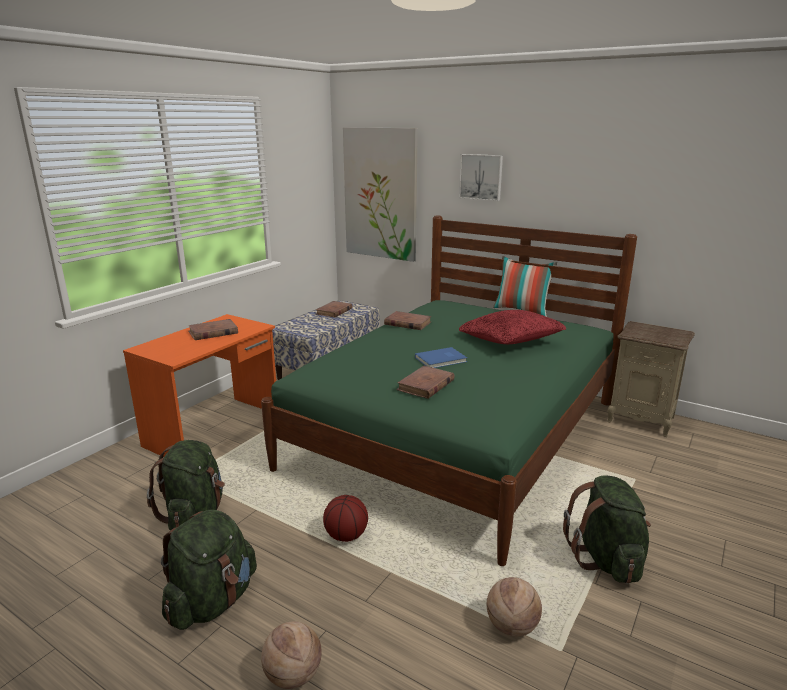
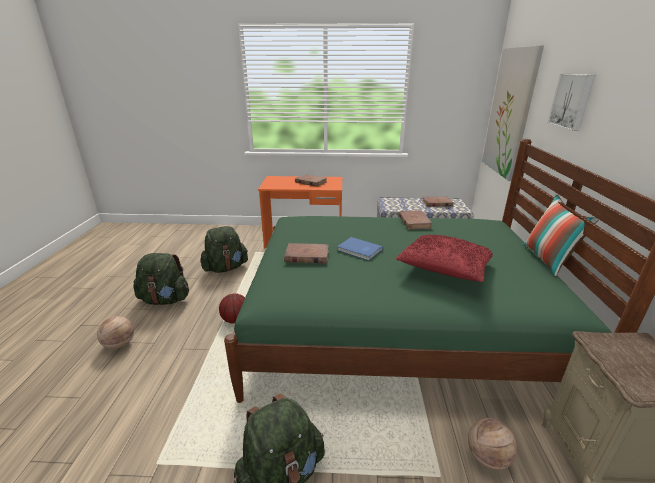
camera: 60 degrees right, 5 degrees up
basketball [487,577,542,637] -> basketball moved to [468,418,517,470]

